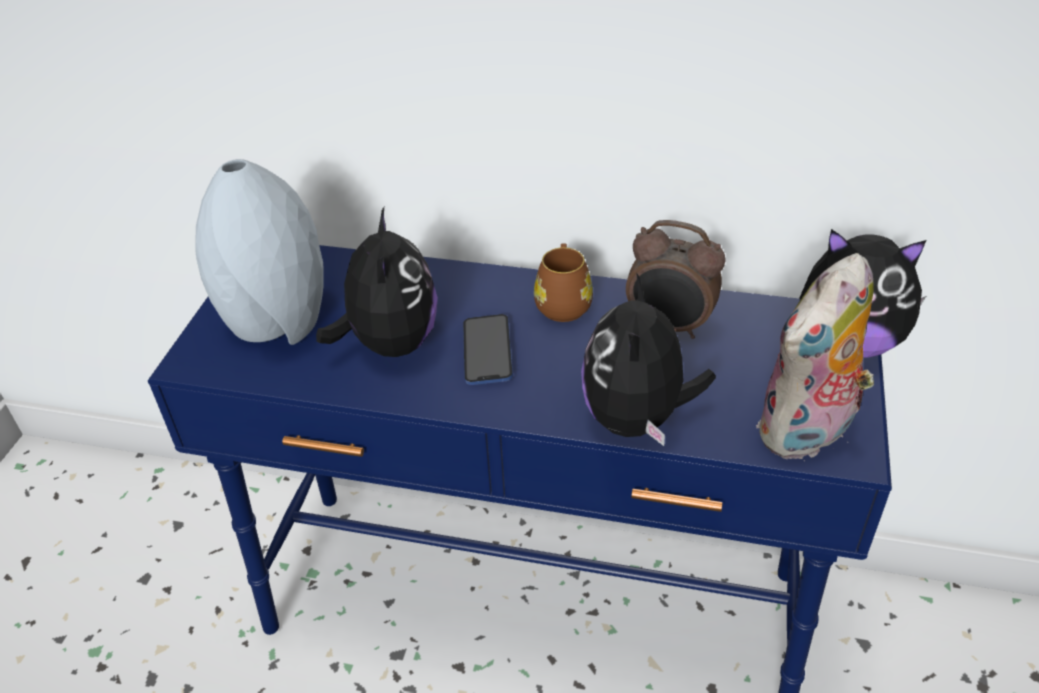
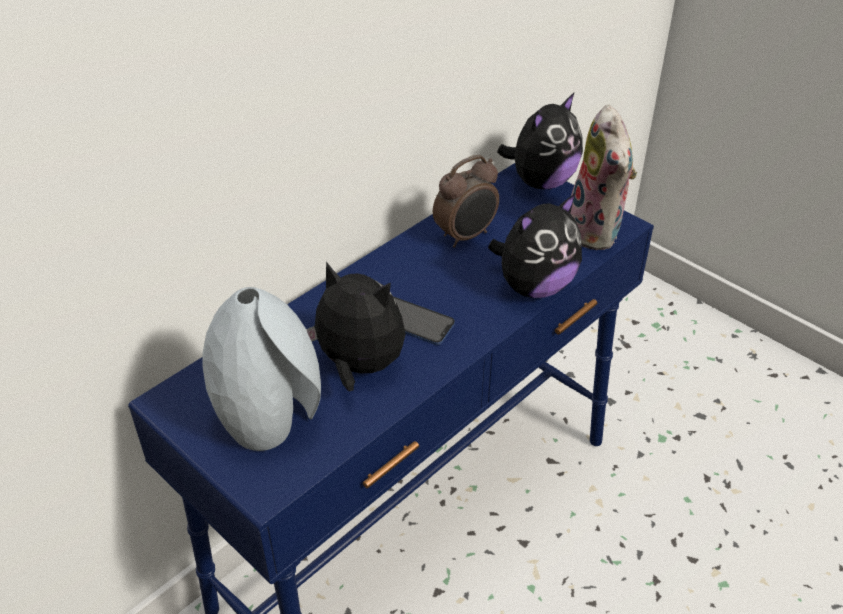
camera: 60 degrees left, 0 degrees up
brown mug [534,243,593,322] -> none
plush toy [581,272,716,446] -> plush toy turned 75 degrees counterclockwise [488,193,582,298]

